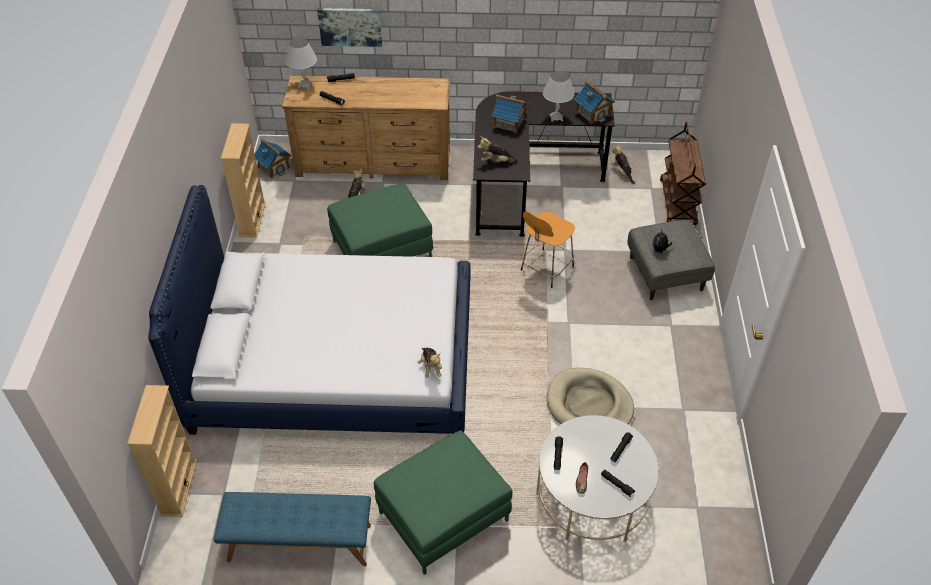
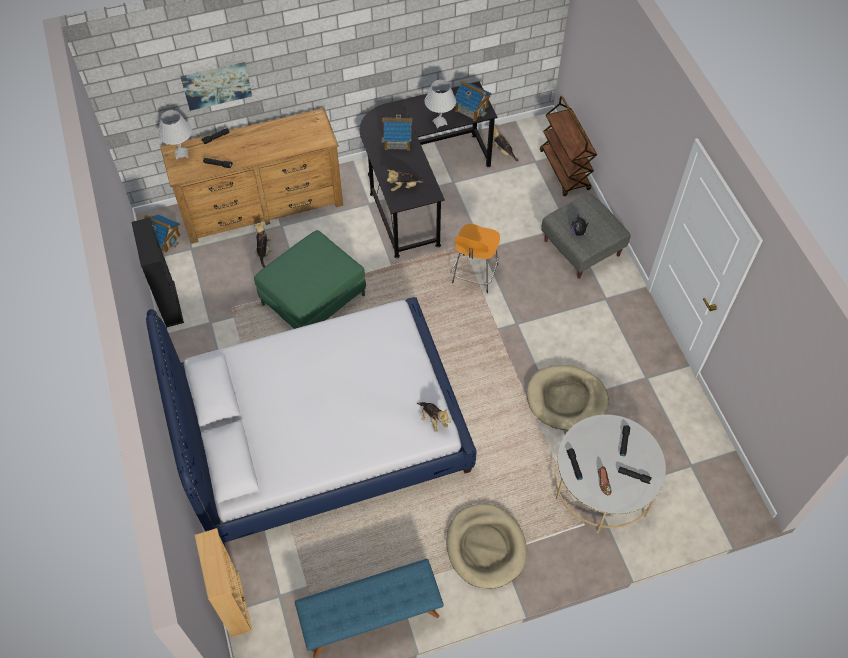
camera: 20 degrees left, 10 degrees up
beige bookcase [221,123,266,238] -> black bookcase [131,218,184,328]
green ottoman [374,430,512,575] -> beige dog bed [446,503,527,589]

